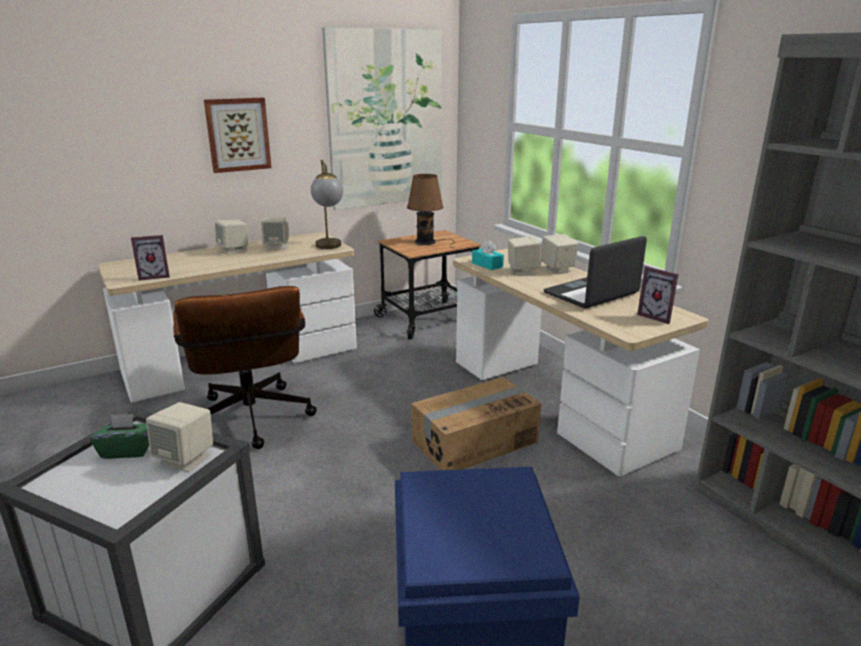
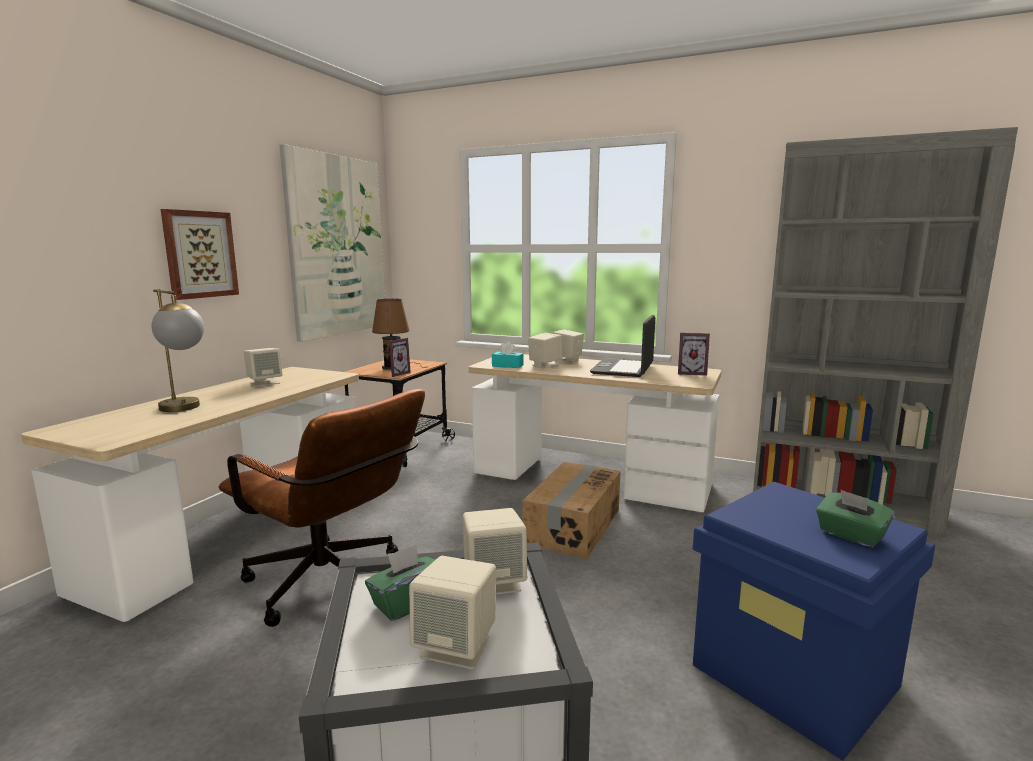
camera: 35 degrees left, 10 degrees down
picture frame [131,235,170,281] -> picture frame moved to [389,338,411,377]
beige speaker [215,220,248,255] -> beige speaker moved to [409,556,496,669]
table lamp [311,160,343,249] -> table lamp moved to [151,289,204,412]
none -> green tissue box [816,489,895,548]

